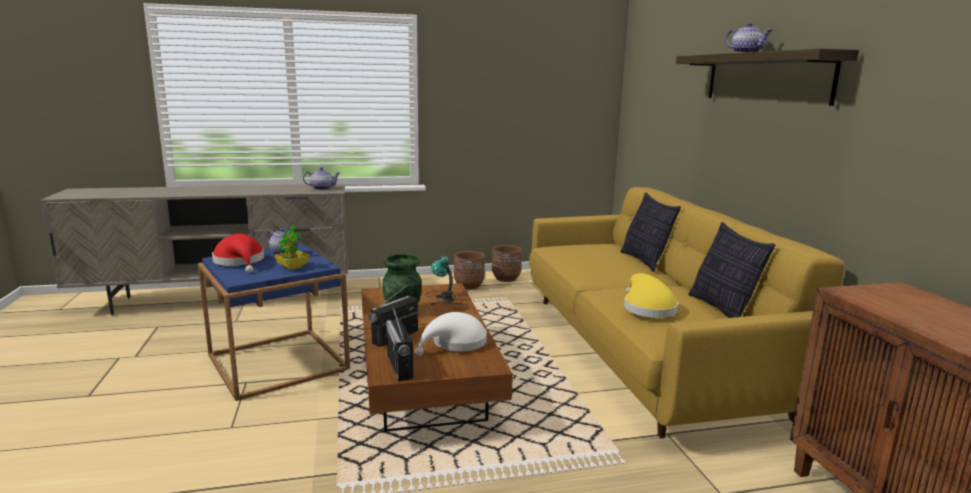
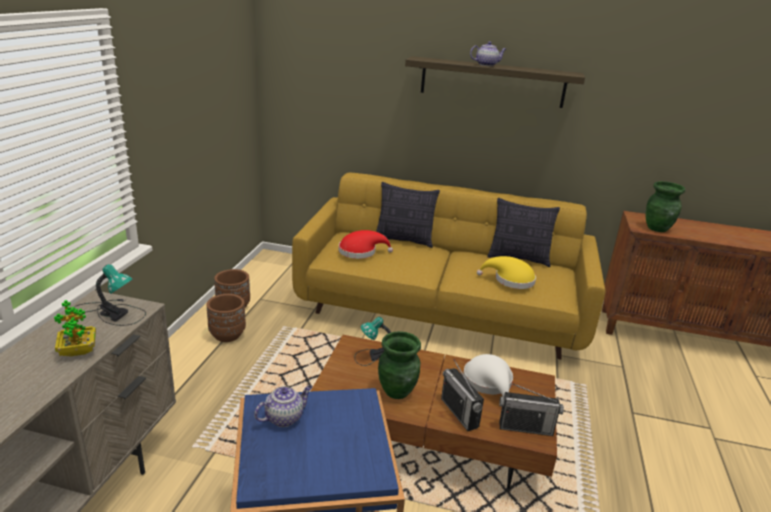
camera: 65 degrees left, 10 degrees up
red hat [212,234,264,273] -> red hat moved to [339,230,393,259]
potted plant [275,225,310,270] -> potted plant moved to [54,300,96,356]
teapot [303,167,340,190] -> table lamp [74,264,146,326]
none -> green vase [645,181,685,232]

